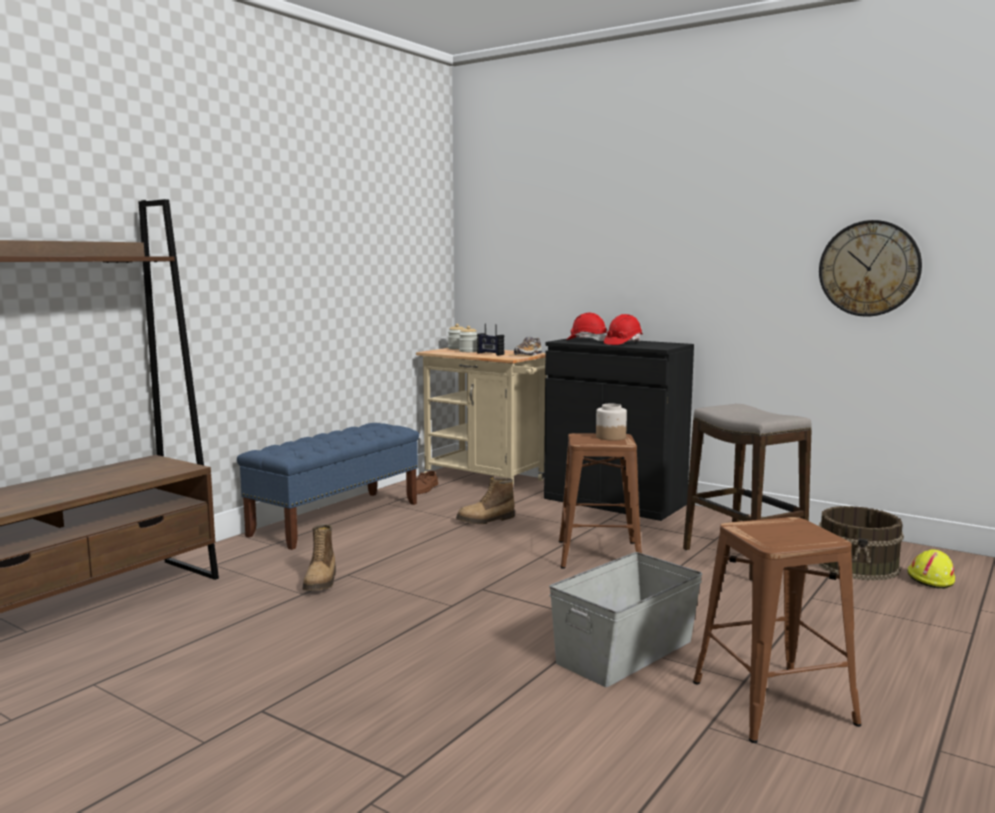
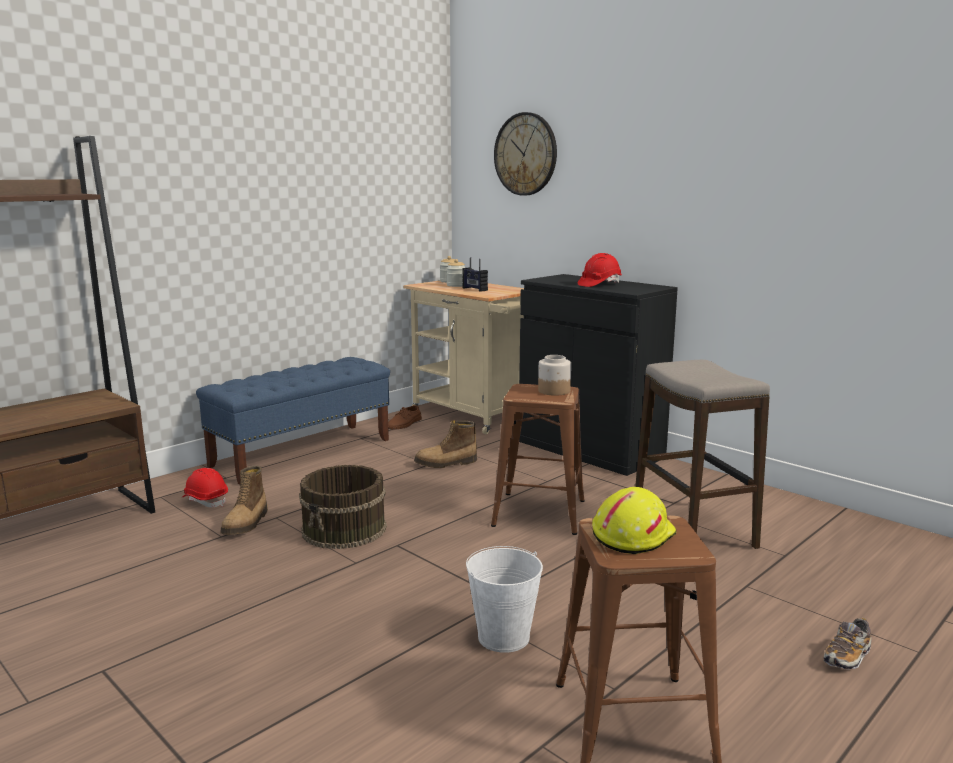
camera: 10 degrees right, 5 degrees up
shoe [514,336,542,356] -> shoe moved to [823,618,871,670]
grey storage box [549,552,702,687] -> white bucket [466,546,543,653]
red hard hat [566,313,607,341] -> red hard hat moved to [181,468,228,508]
wall clock [819,220,922,317] -> wall clock moved to [494,112,557,196]
brown bucket [819,506,904,581] -> brown bucket moved to [299,465,387,549]
yellow hard hat [907,550,955,589] -> yellow hard hat moved to [592,487,677,554]

